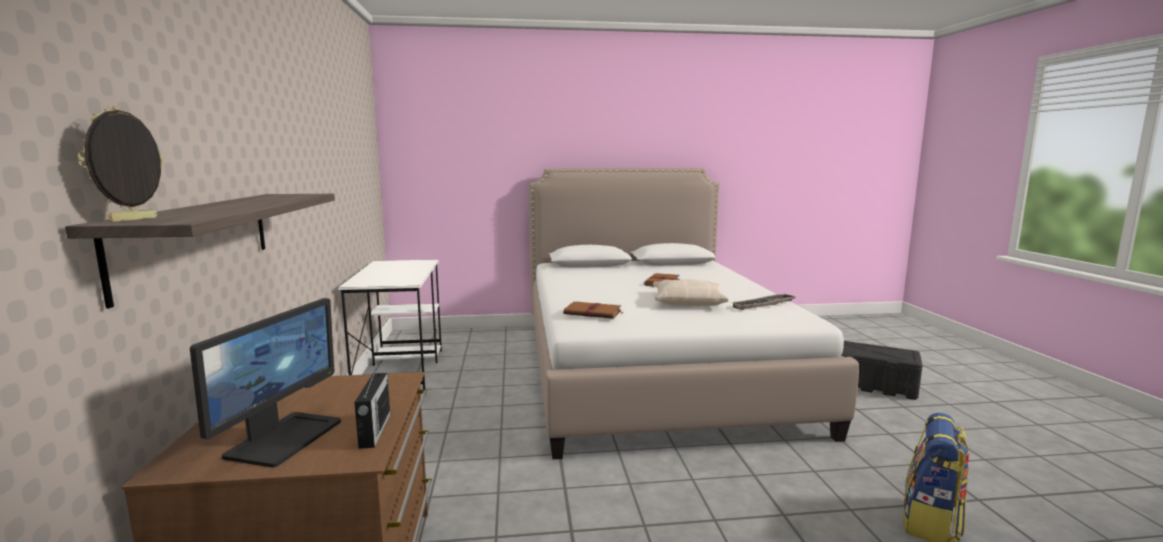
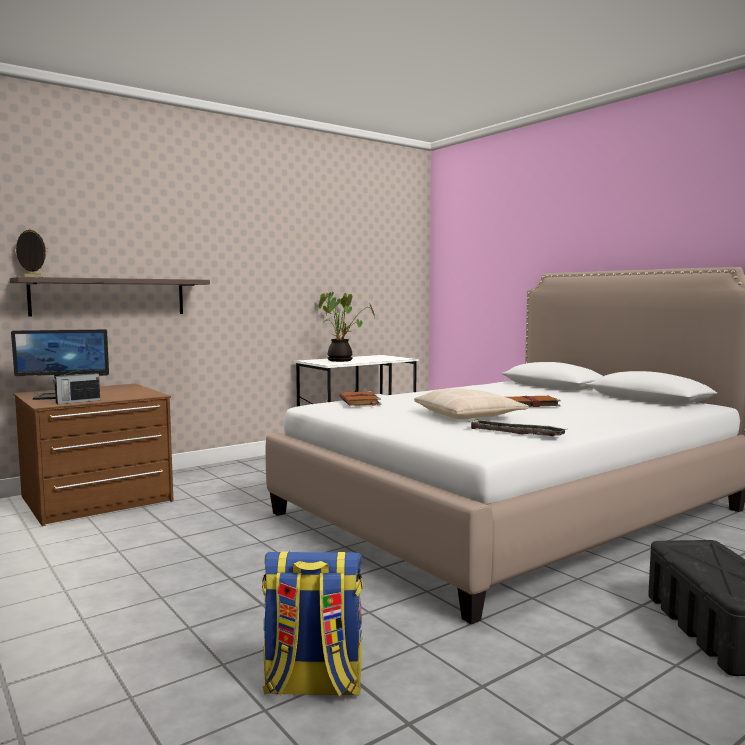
camera: 60 degrees right, 5 degrees down
none -> potted plant [318,292,375,362]

